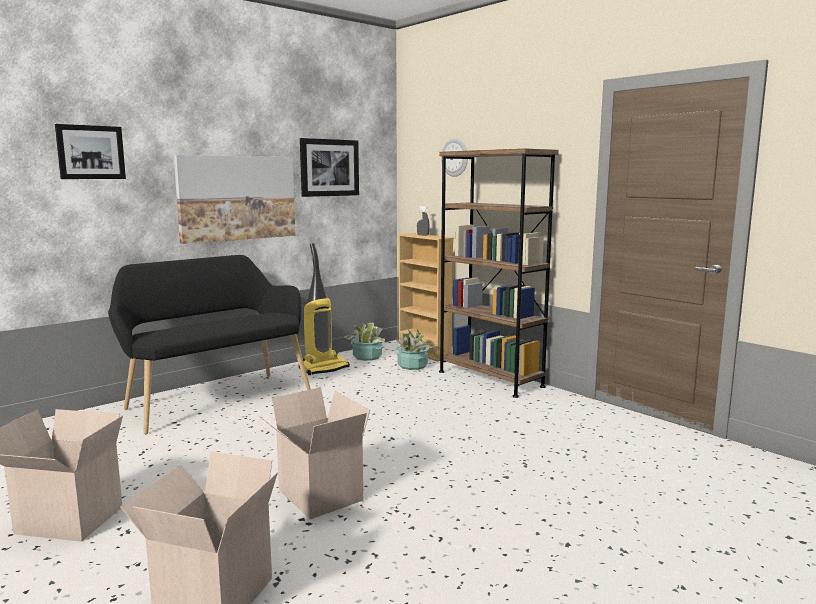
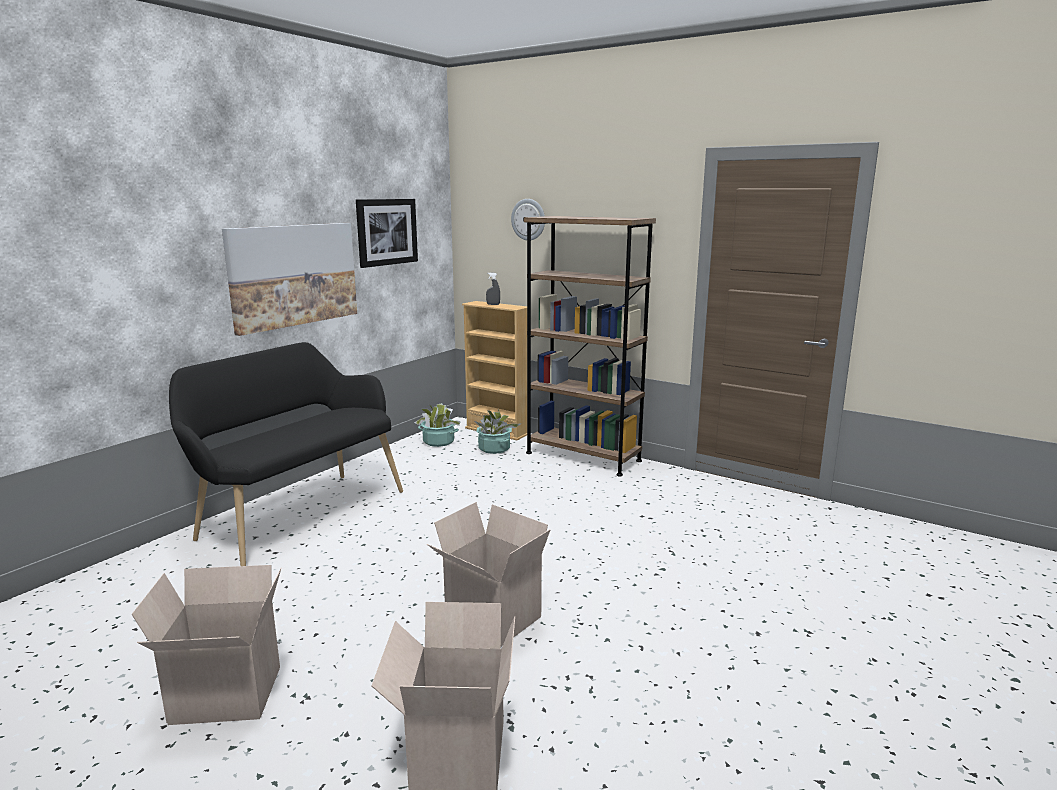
camera: 15 degrees left, 5 degrees up
picture [55,124,126,179] -> none
vacuum cleaner [299,243,350,375] -> none

